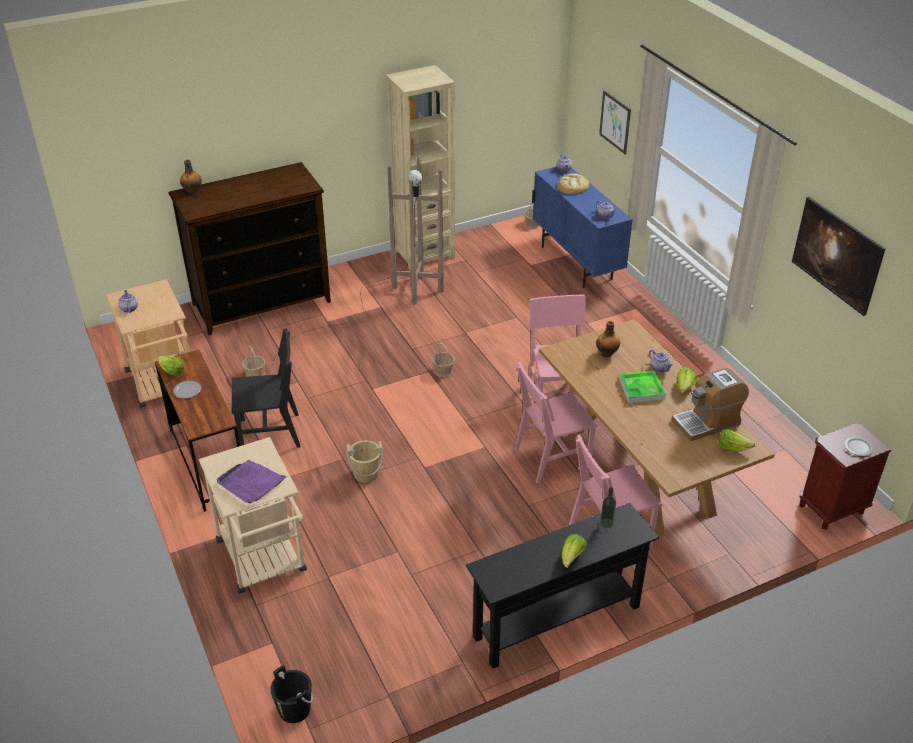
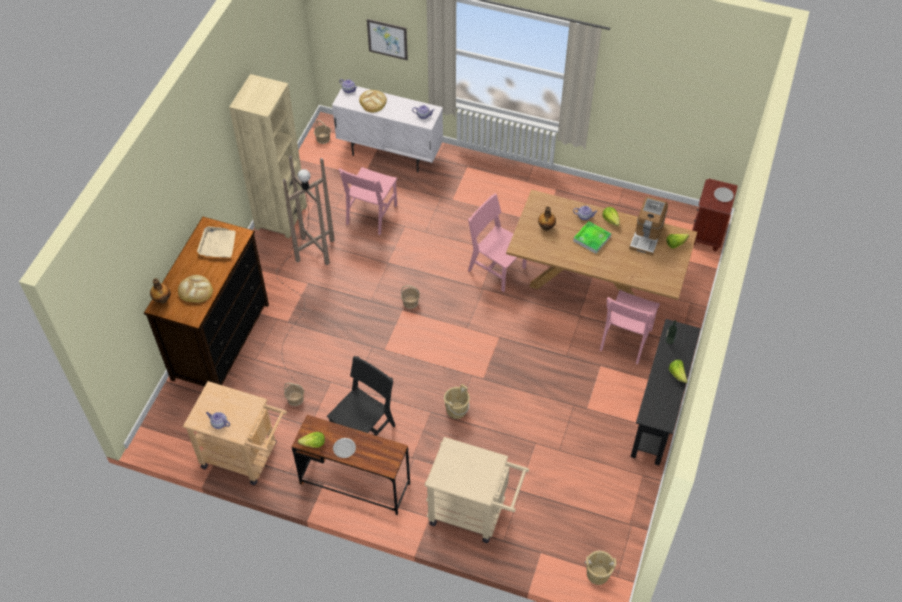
camera: 45 degrees left, 15 degrees up
purple tray [217,460,287,503] -> none
black bucket [270,665,313,723] -> beige bucket [585,551,617,585]
pink chair [514,362,598,483] -> pink chair moved to [339,167,397,235]
blue cabinet [532,167,633,288] -> white cabinet [332,86,443,173]
picture [792,197,885,316] -> none
none -> bread [178,275,213,303]
none -> beige tray [197,227,236,258]

